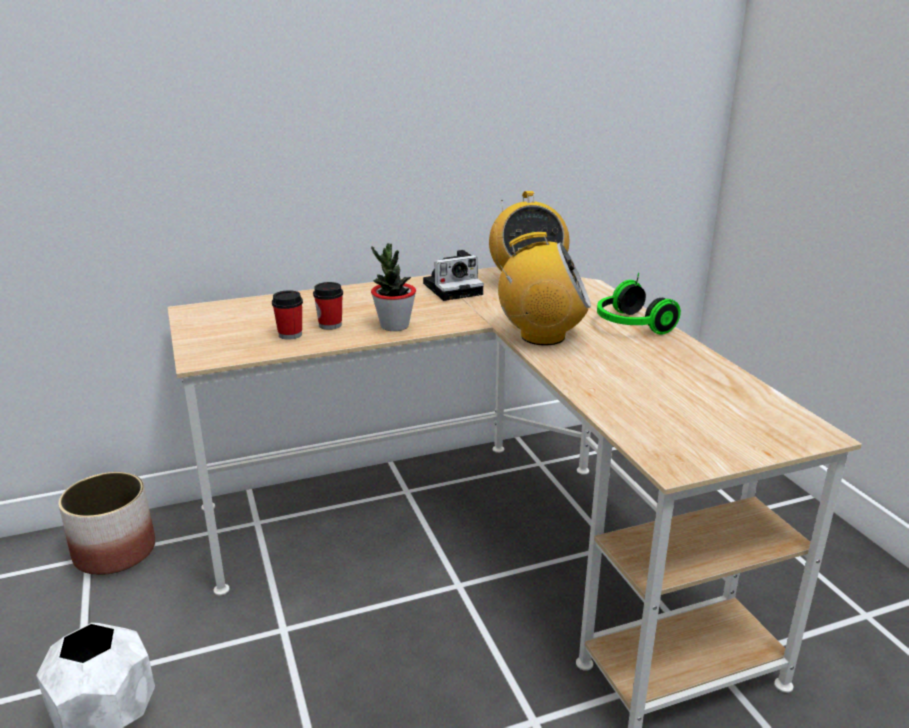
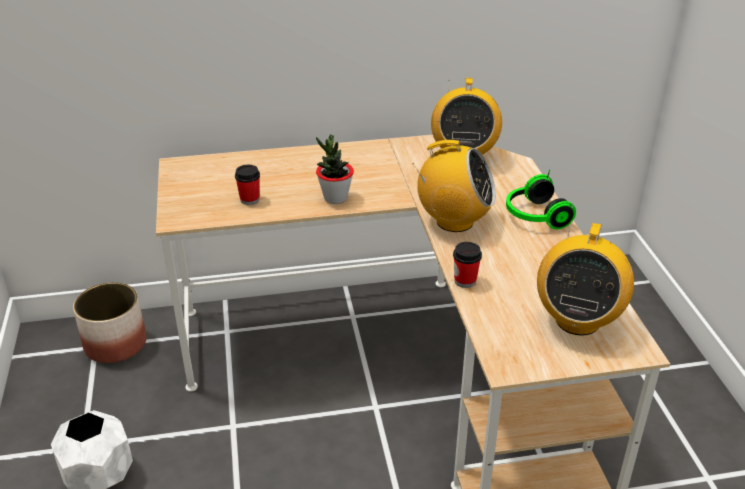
camera: 10 degrees right, 10 degrees up
cup [313,282,343,330] -> cup moved to [453,242,482,288]
camera [423,250,484,301] -> none
none -> radio [537,220,634,336]

